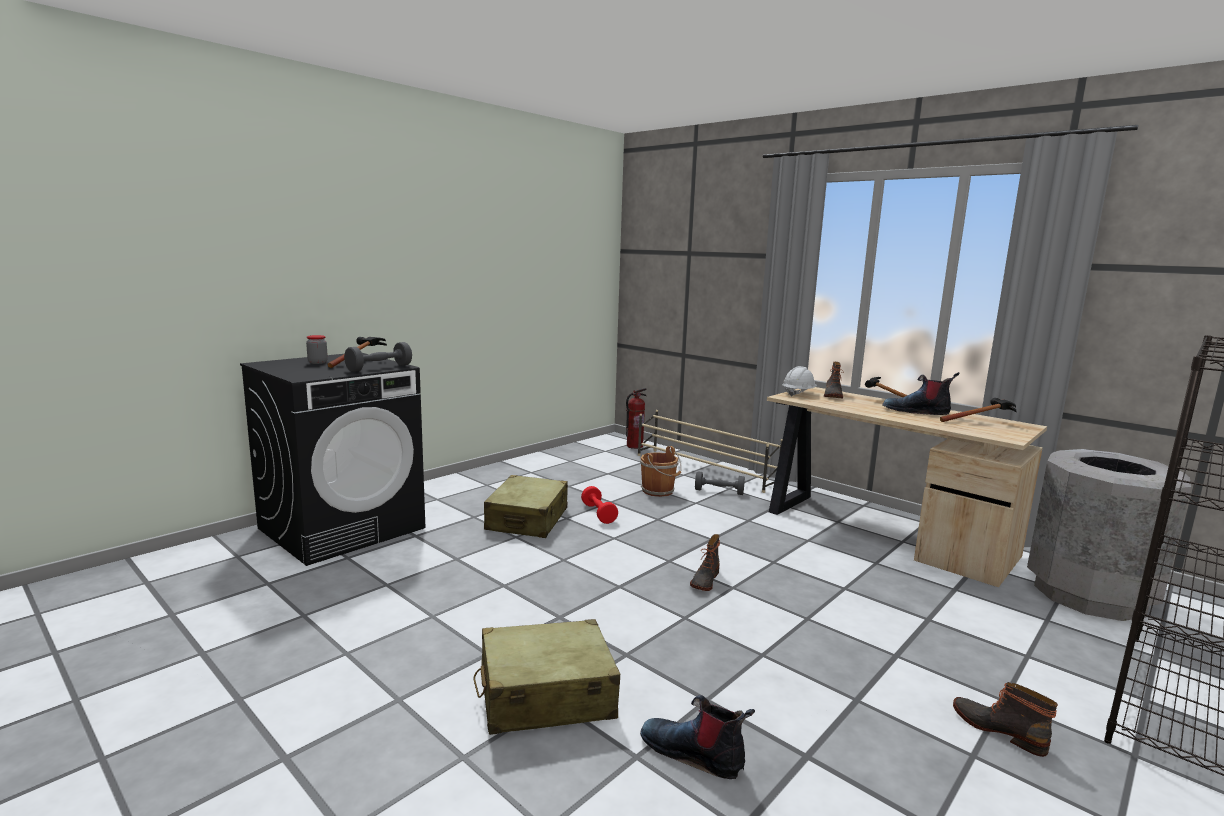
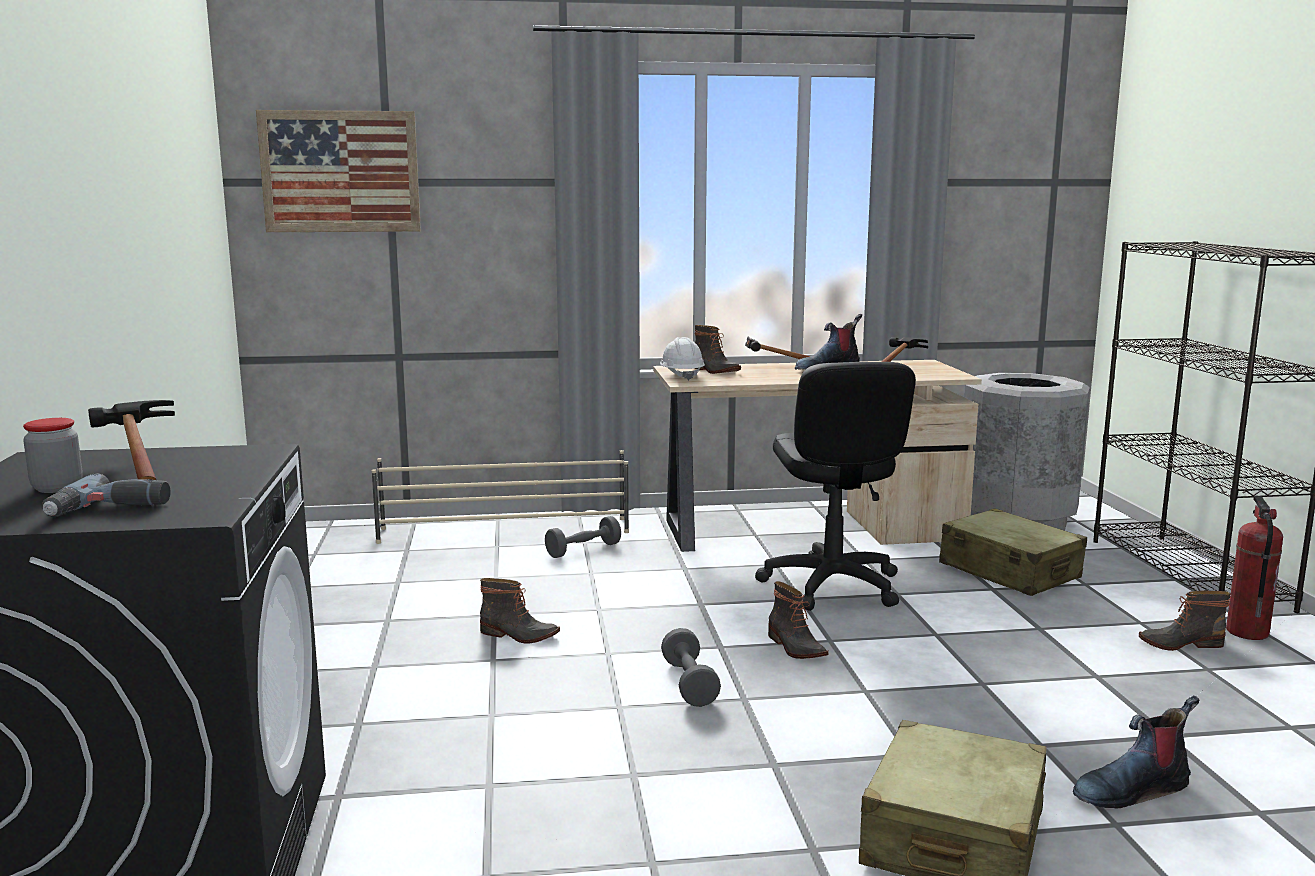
camera: 50 degrees left, 0 degrees up
grey dumbbell [344,342,412,372] -> grey dumbbell moved to [661,628,721,707]
beige suitcase [484,475,568,538] -> beige suitcase moved to [939,508,1087,596]
red dumbbell [581,486,618,524] -> boot [480,578,560,644]
fire extinguisher [626,388,647,449] -> fire extinguisher moved to [1226,495,1283,640]
brown bucket [640,446,682,497] -> none
none -> power drill [42,473,170,517]
none -> picture [256,110,421,232]
none -> black office chair [755,362,916,611]

